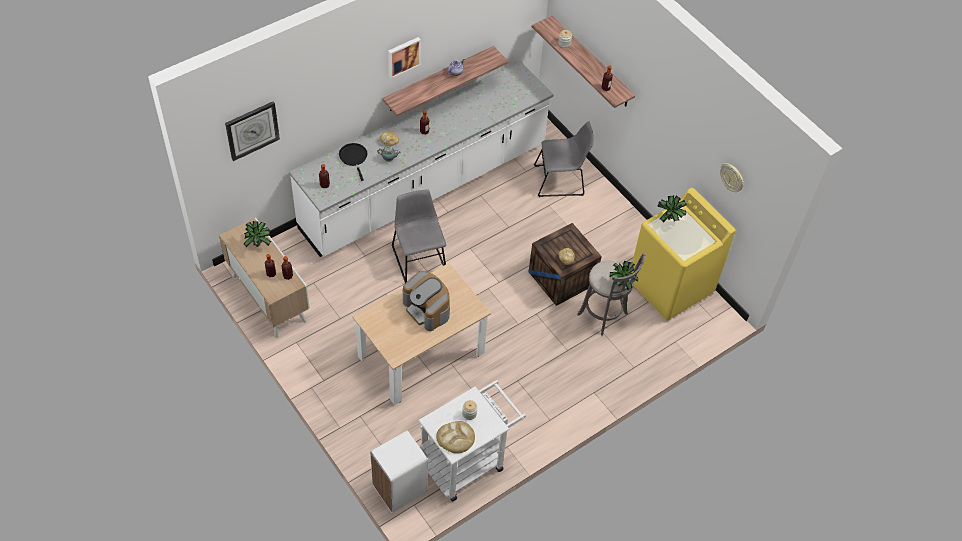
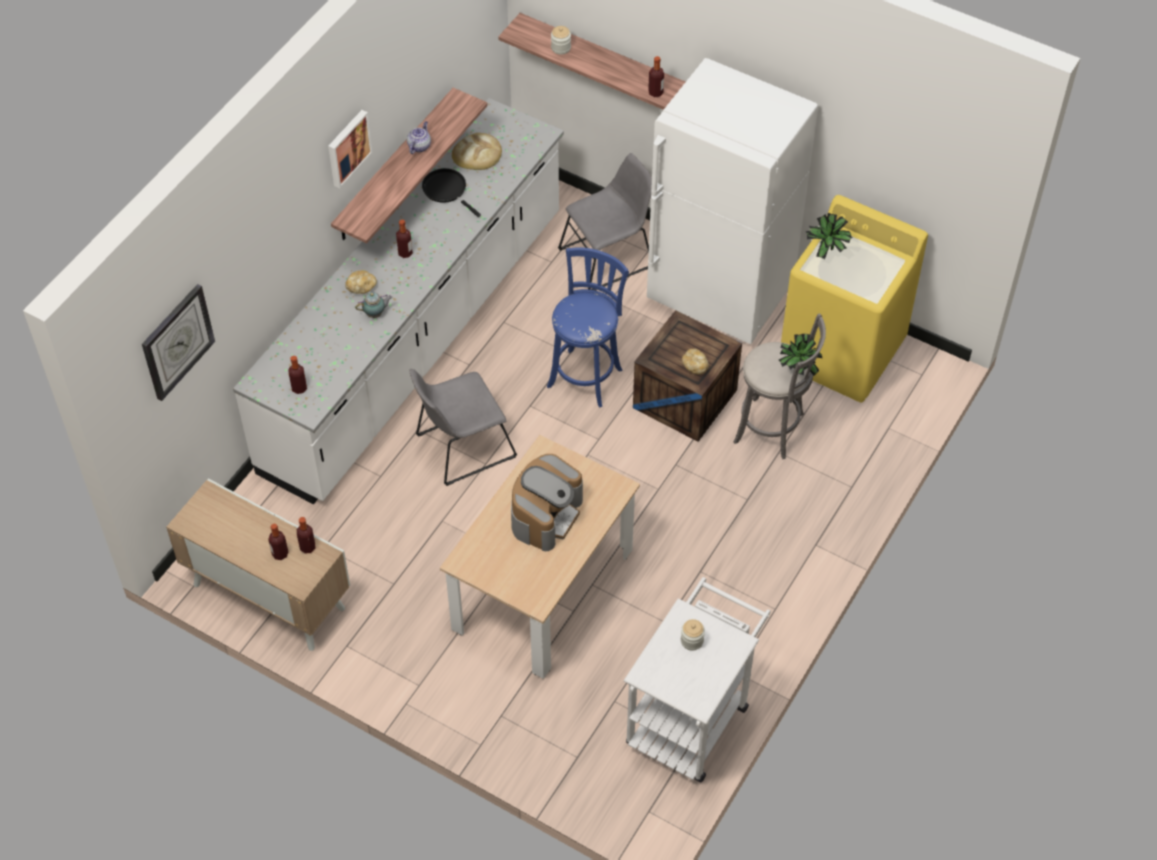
camera: 20 degrees left, 0 degrees up
potted plant [244,221,271,247] -> none
black frying pan [339,143,368,181] -> black frying pan moved to [422,168,481,217]
white trash can [370,431,428,513] -> none
grey chair [392,190,446,283] -> grey chair turned 75 degrees counterclockwise [409,369,517,486]
coffee machine [403,271,450,331] -> coffee machine turned 90 degrees counterclockwise [511,454,583,551]
bread [436,421,475,454] -> bread moved to [452,133,502,170]
wall clock [720,163,744,192] -> none
none -> blue stool [547,247,629,408]
none -> white fridge [647,58,818,344]

